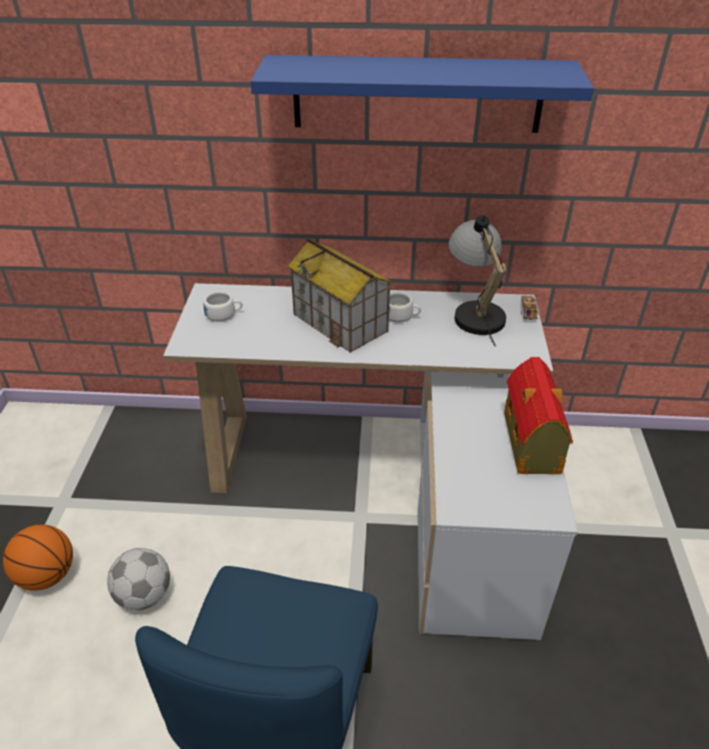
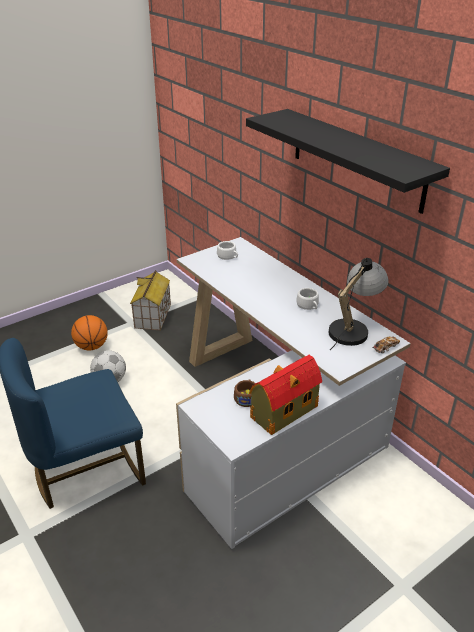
camera: 50 degrees right, 5 degrees down
blue shelf [251,55,594,133] -> black shelf [246,109,450,214]
toy house [288,238,393,353] -> toy house moved to [130,270,171,331]
none -> brown cup [234,379,256,407]

